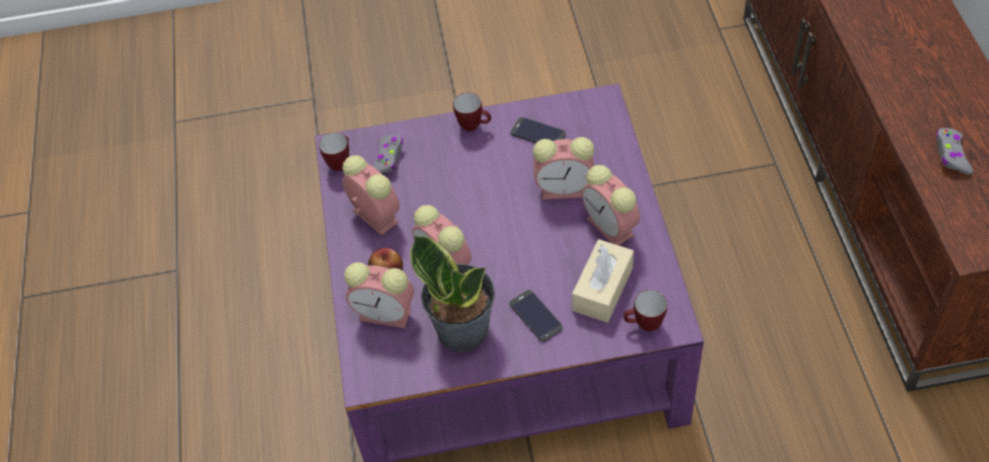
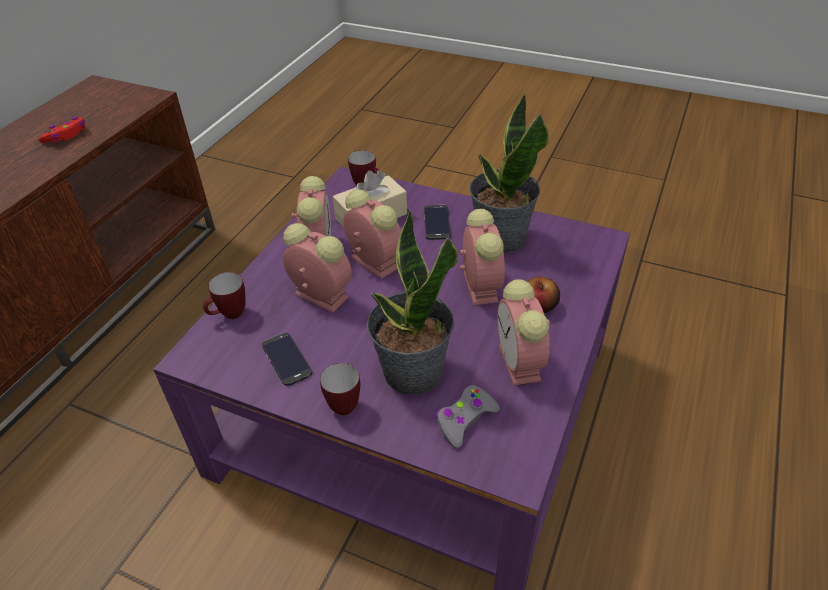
camera: 150 degrees left, 10 degrees down
mug [319,132,349,172] -> mug moved to [203,272,246,319]
alarm clock [344,262,414,328] -> alarm clock moved to [343,189,401,279]
grey game controller [936,128,973,175] -> red game controller [39,116,85,143]
none -> potted plant [367,210,458,395]

